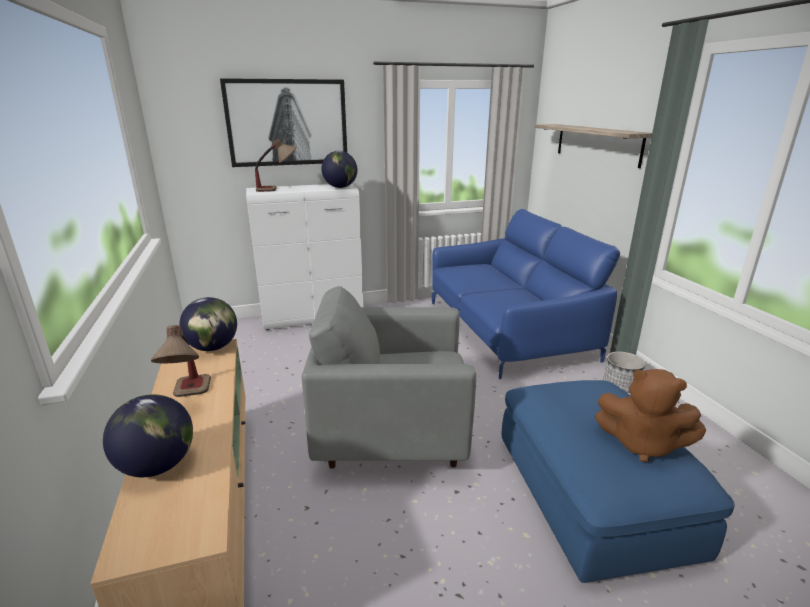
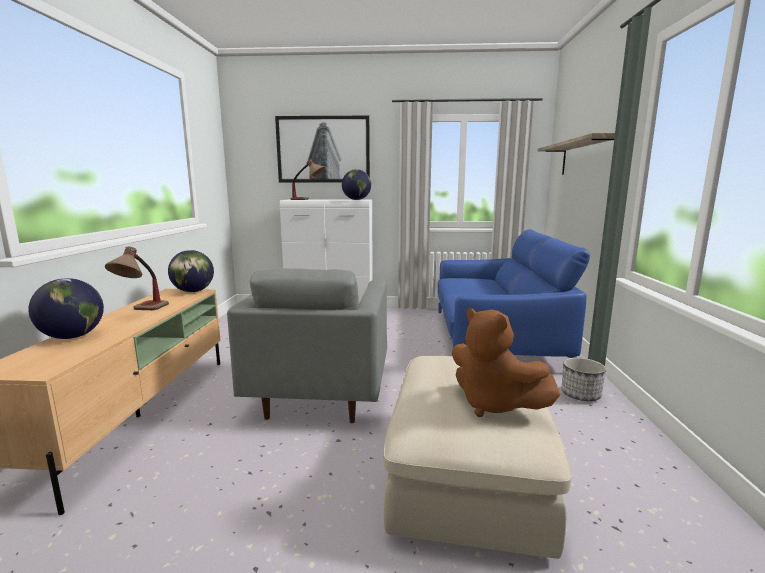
camera: 20 degrees right, 10 degrees down
grey armchair [302,286,476,468] -> grey armchair turned 105 degrees counterclockwise [227,268,387,423]
blue ottoman [502,380,735,583] -> beige ottoman [384,356,571,559]

